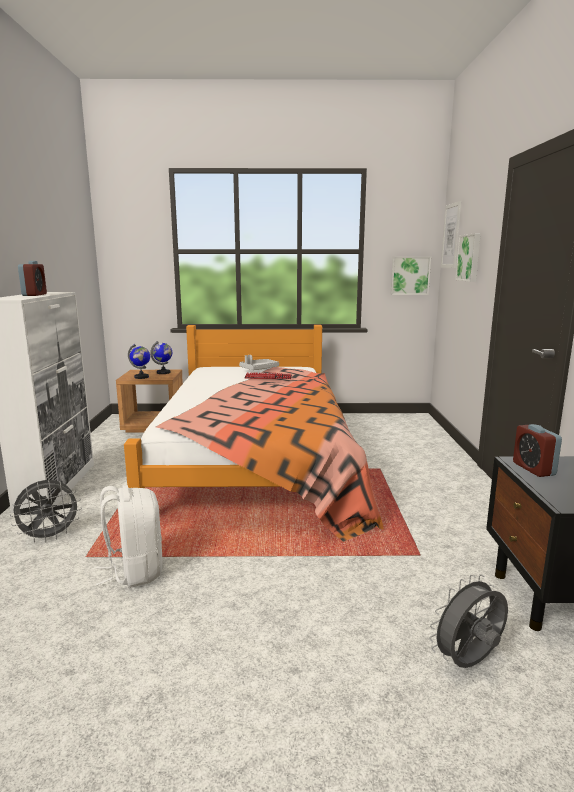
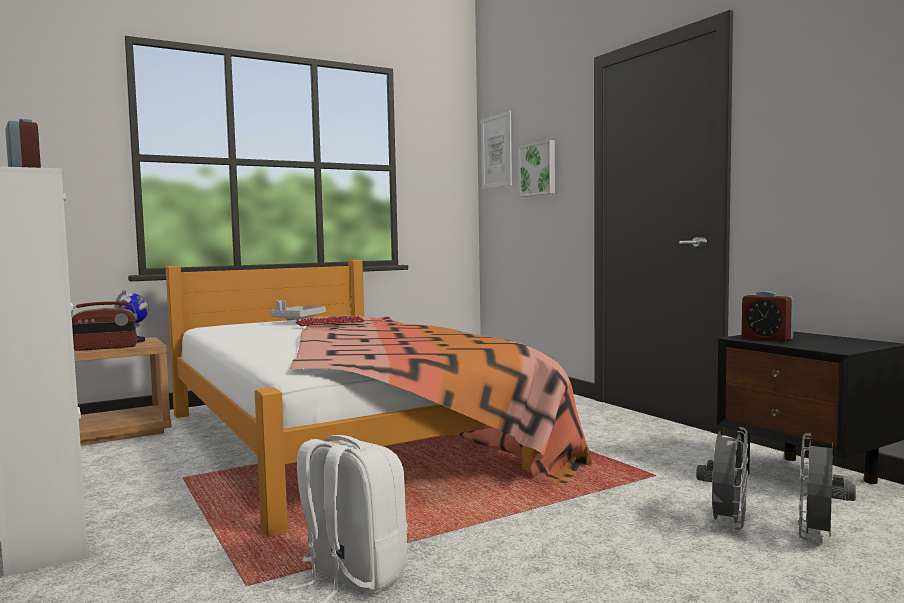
camera: 30 degrees left, 10 degrees down
grey fan [10,480,82,542] -> grey fan moved to [696,427,749,530]
globe [128,344,150,379] -> radio [71,301,137,351]
picture [391,256,431,295] -> none

